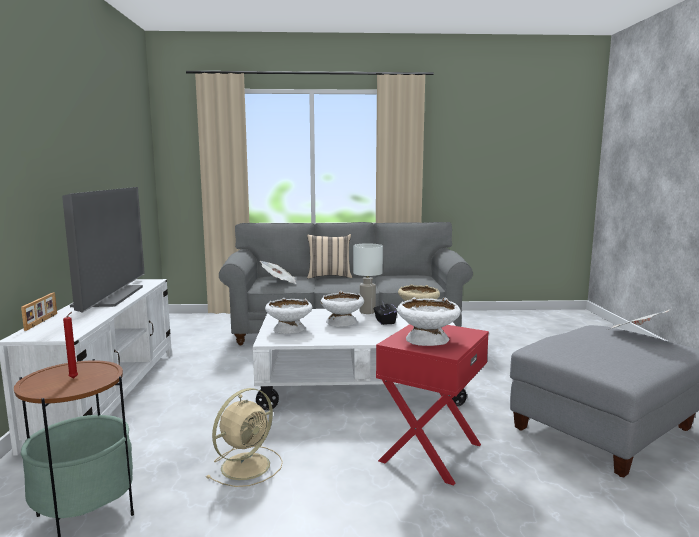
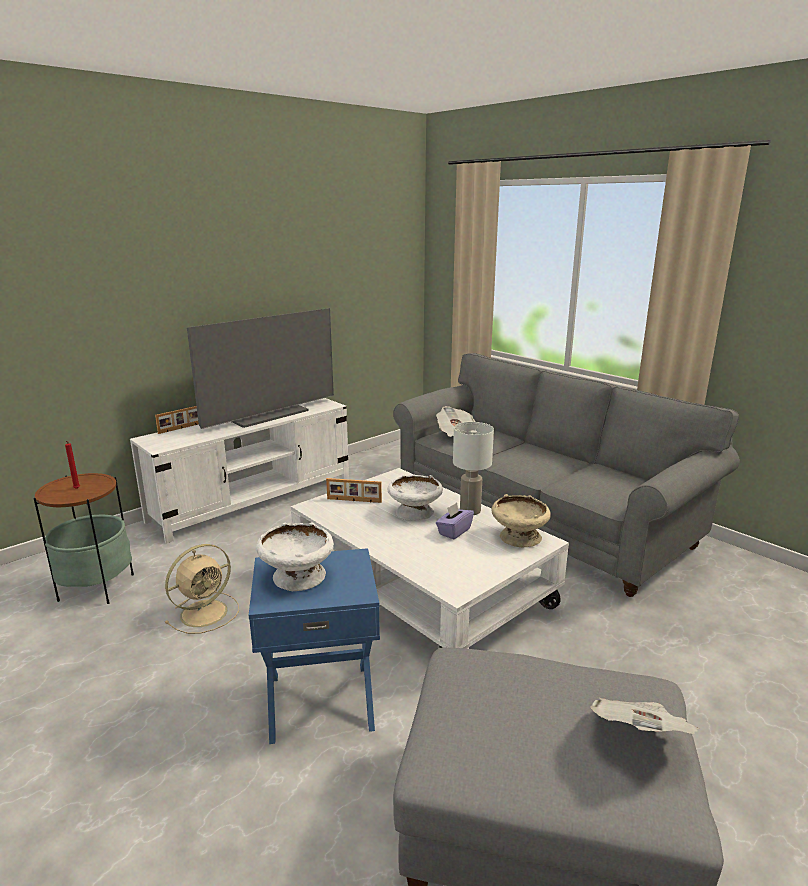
camera: 50 degrees right, 10 degrees up
beige fan [206,388,283,487] -> beige fan turned 45 degrees counterclockwise [165,544,239,634]
white bowl [265,298,312,334] -> picture frame [326,478,382,503]
beige pillow [307,234,352,279] -> none
black tissue box [374,301,397,325] -> purple tissue box [436,503,474,540]
red side table [376,324,489,486] -> blue side table [249,548,380,744]

